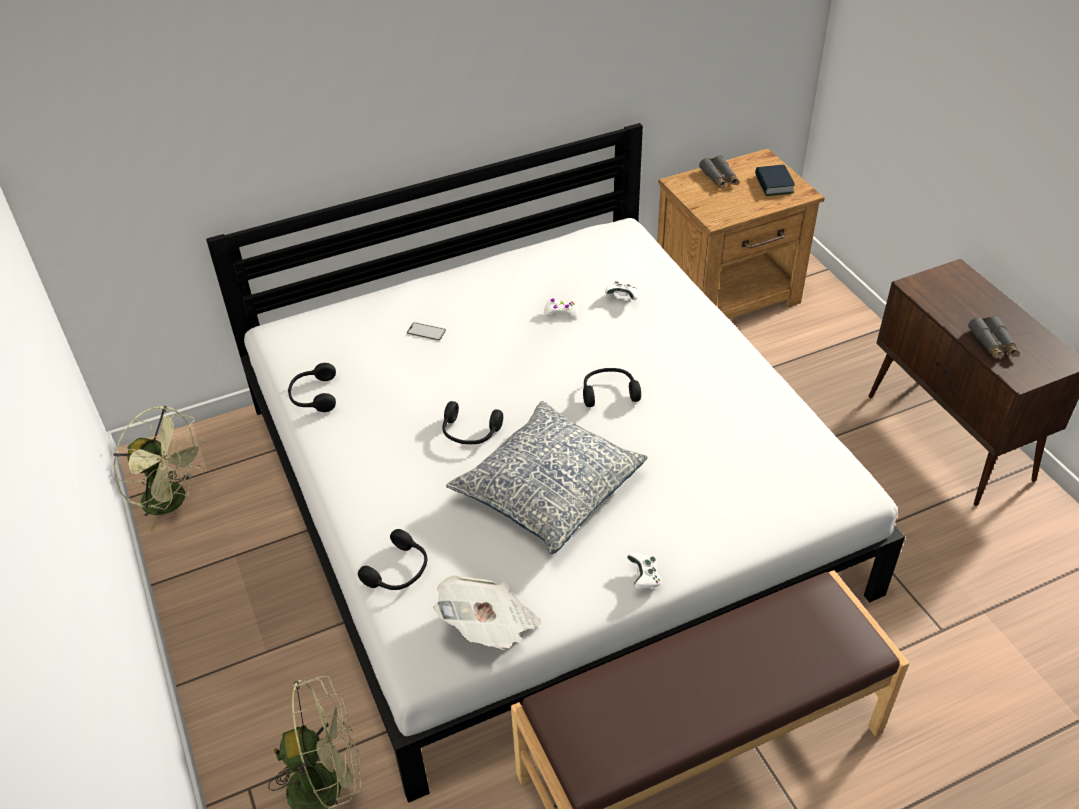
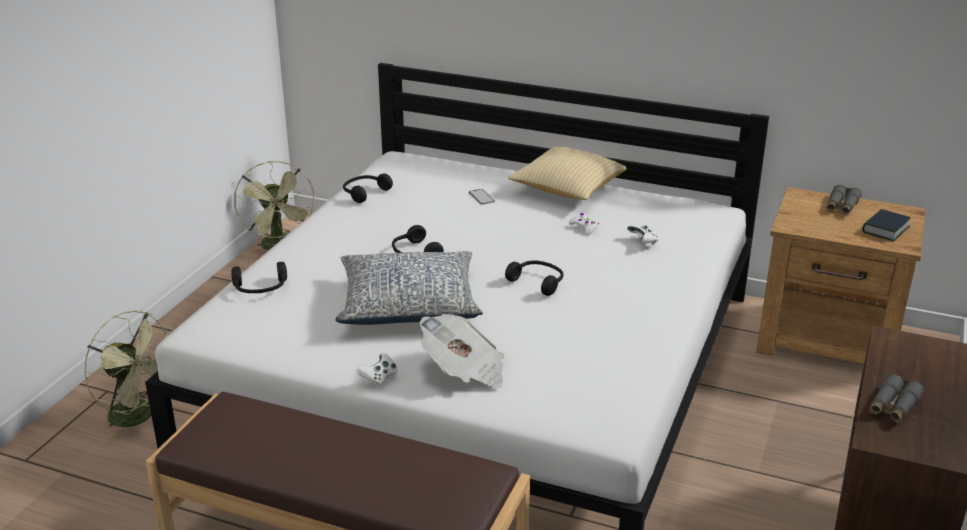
camera: 45 degrees right, 15 degrees down
newspaper [433,575,541,650] -> newspaper moved to [420,314,504,389]
none -> pillow [508,147,626,200]

